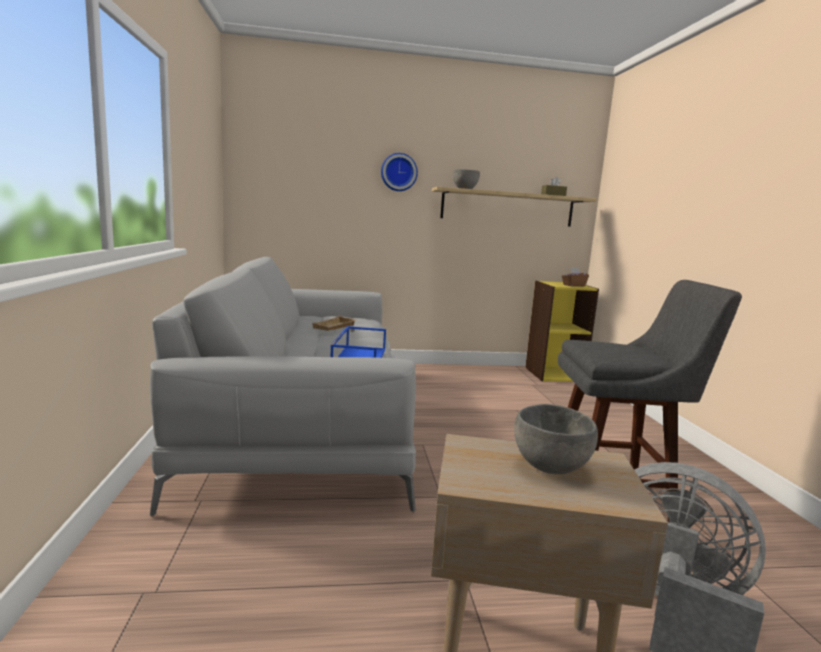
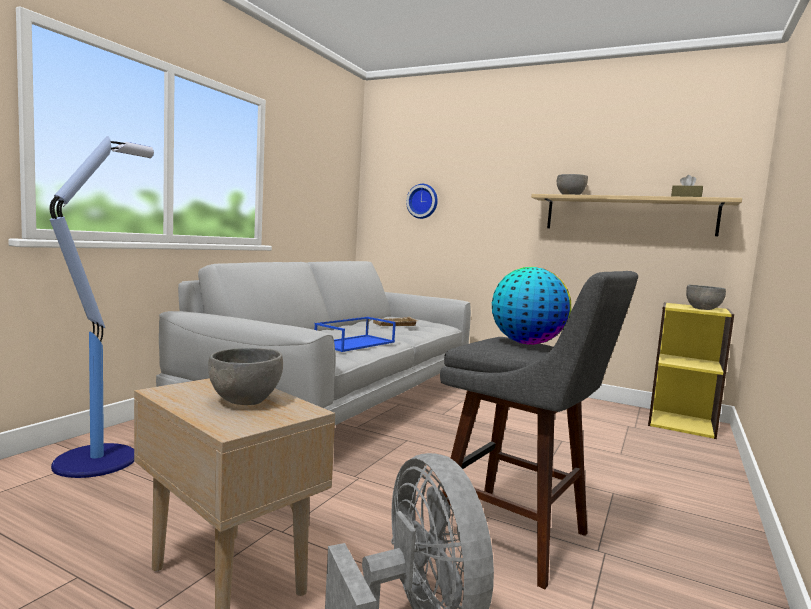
camera: 35 degrees right, 5 degrees down
wall clock [381,153,418,191] -> wall clock moved to [406,184,438,219]
brown tissue box [562,268,589,287] -> grey bowl [686,285,726,310]
none -> floor lamp [50,136,154,478]
none -> globe [492,267,571,345]

